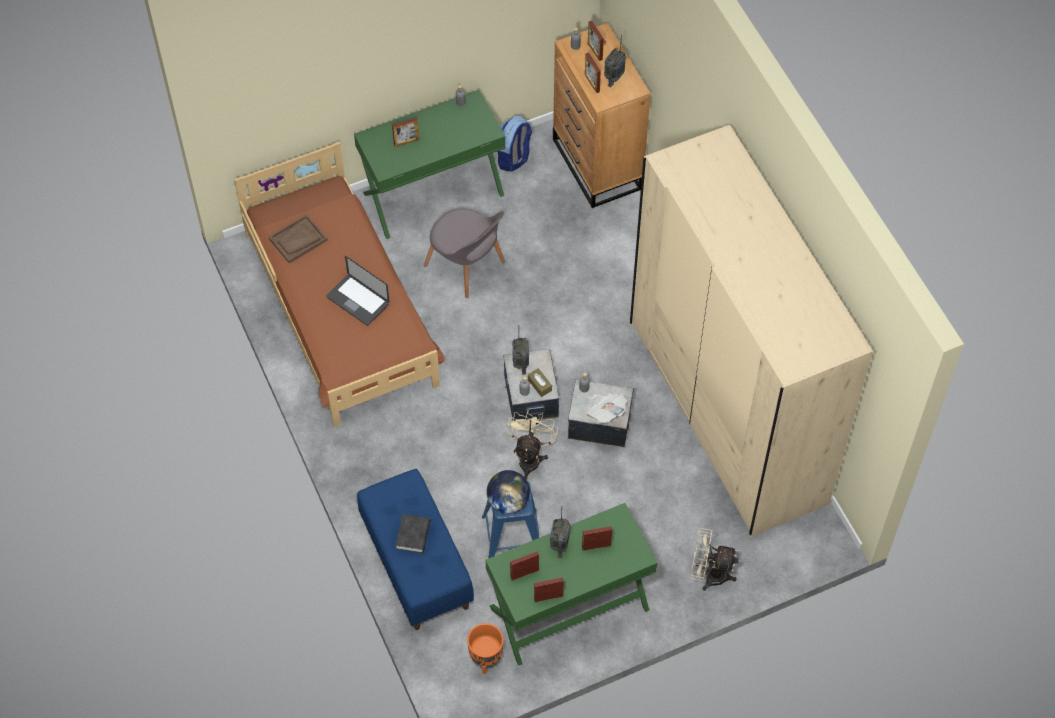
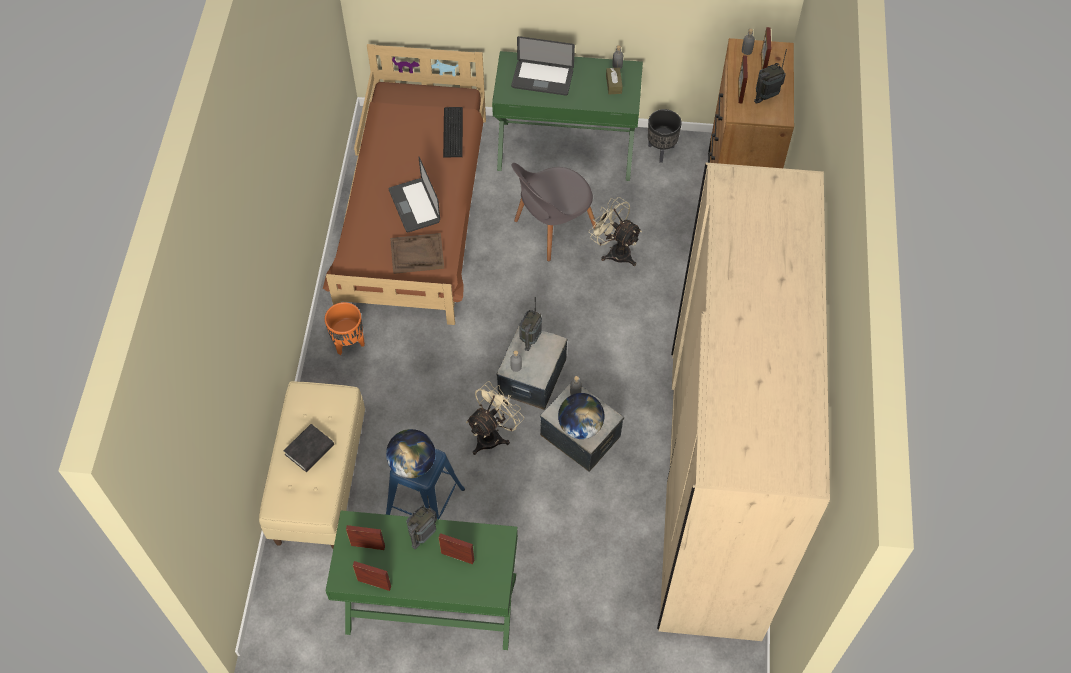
camera: 30 degrees right, 0 degrees up
brown tray [269,214,328,263] -> brown tray moved to [390,233,444,274]
blue bench [357,469,474,630] -> beige bench [259,381,365,548]
picture frame [392,118,419,147] -> laptop [511,36,575,96]
grey chair [424,209,505,298] -> grey chair turned 75 degrees clockwise [512,163,597,262]
orange planter [467,623,504,674] -> orange planter moved to [325,302,365,355]
backpack [497,116,532,172] -> black planter [648,109,682,163]
brown tissue box [528,368,552,397] -> brown tissue box moved to [606,68,623,94]
newspaper [584,393,627,423] -> globe [558,393,604,439]
beige fan [691,528,739,591] -> beige fan moved to [589,197,642,266]
none -> keyboard [443,107,463,158]

